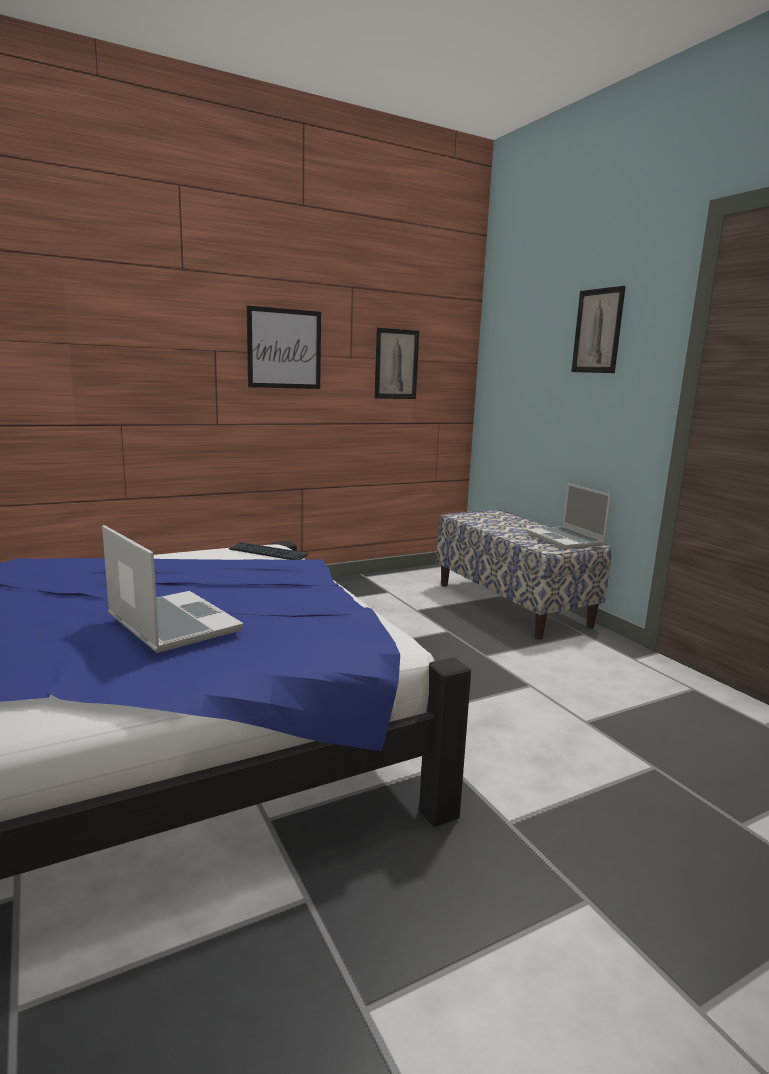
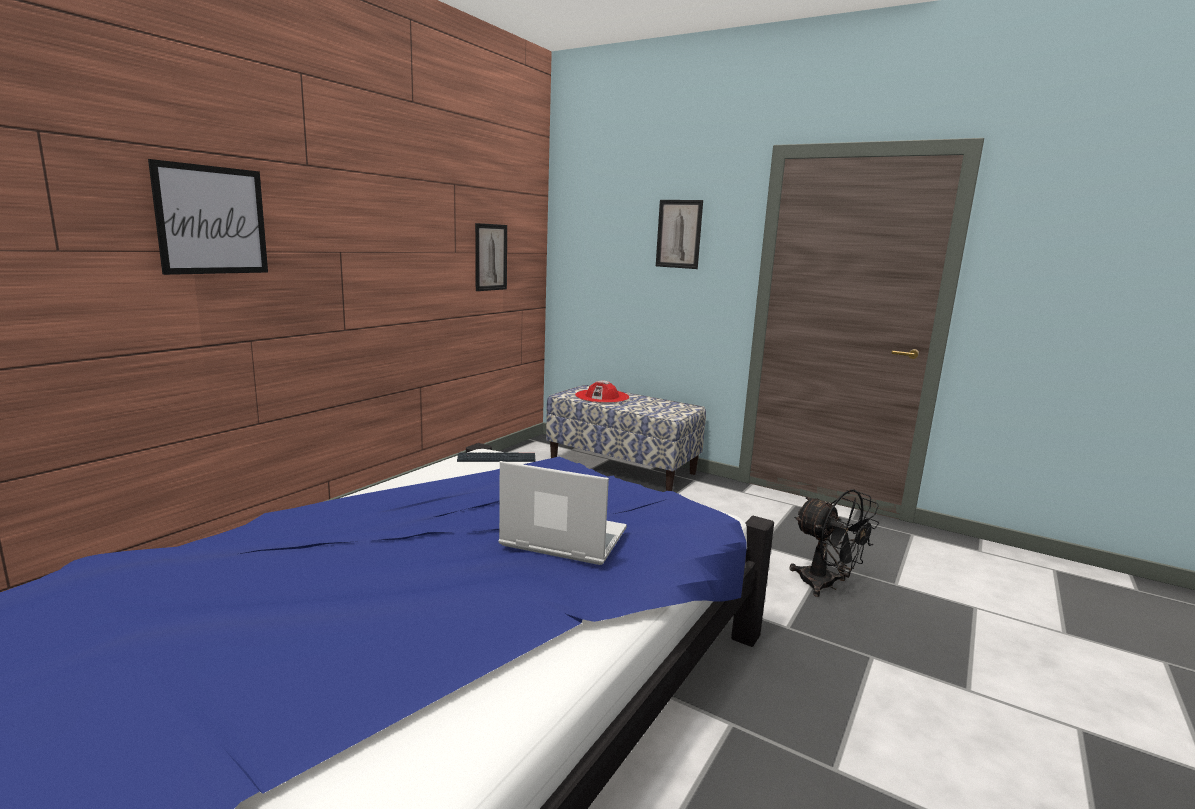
camera: 30 degrees left, 0 degrees up
picture [247,306,321,389] -> picture moved to [148,159,268,275]
laptop [526,483,611,549] -> none
none -> red hat [575,381,630,403]
none -> black fan [789,489,879,597]

